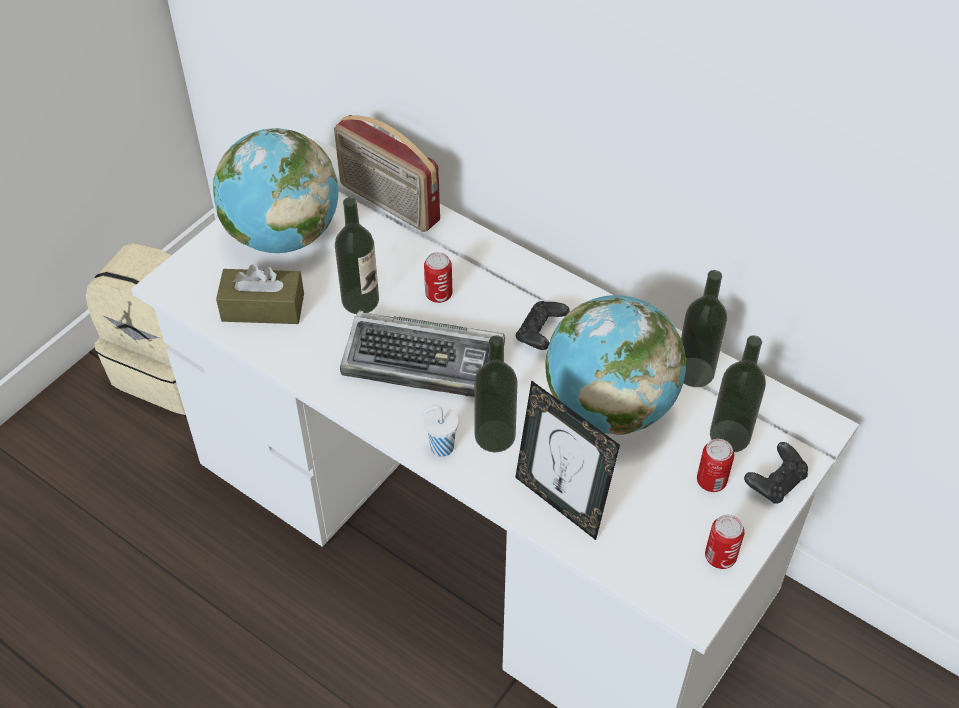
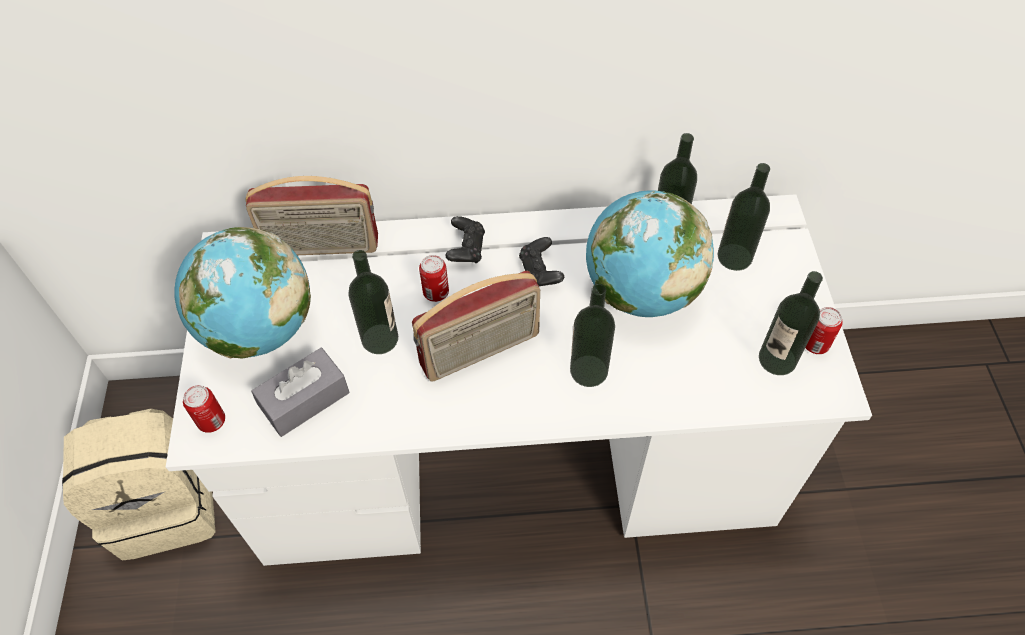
camera: 40 degrees left, 5 degrees up
brown tissue box [216,264,304,324] -> grey tissue box [251,348,349,437]
keyboard [340,310,505,397] -> radio [412,271,540,382]
white cup [420,405,459,457] -> none
picture frame [515,380,620,540] -> none
can [697,439,734,492] -> can moved to [183,385,225,433]
black game controller [744,442,808,504] -> black game controller moved to [446,216,485,263]
none -> bottle [759,271,823,375]

